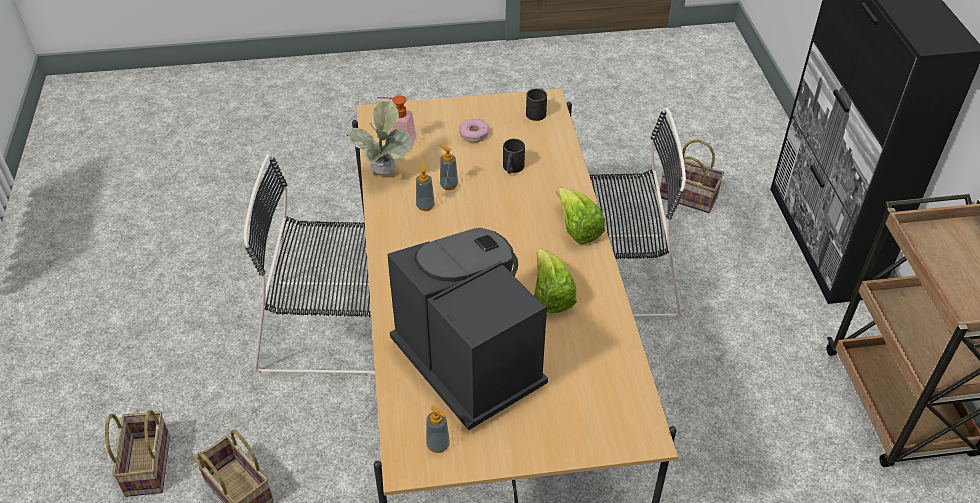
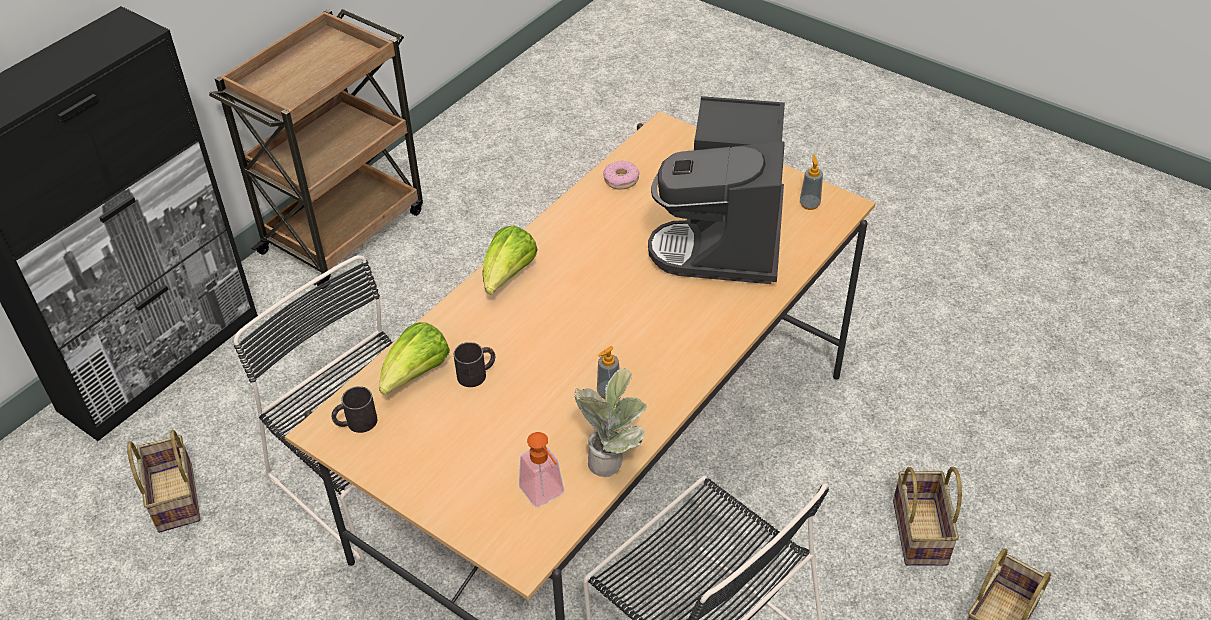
camera: 135 degrees left, 0 degrees up
soap dispenser [439,145,458,190] -> none
donut [459,119,489,142] -> donut moved to [603,161,640,190]
lettuce [534,249,577,313] -> lettuce moved to [379,322,450,395]

